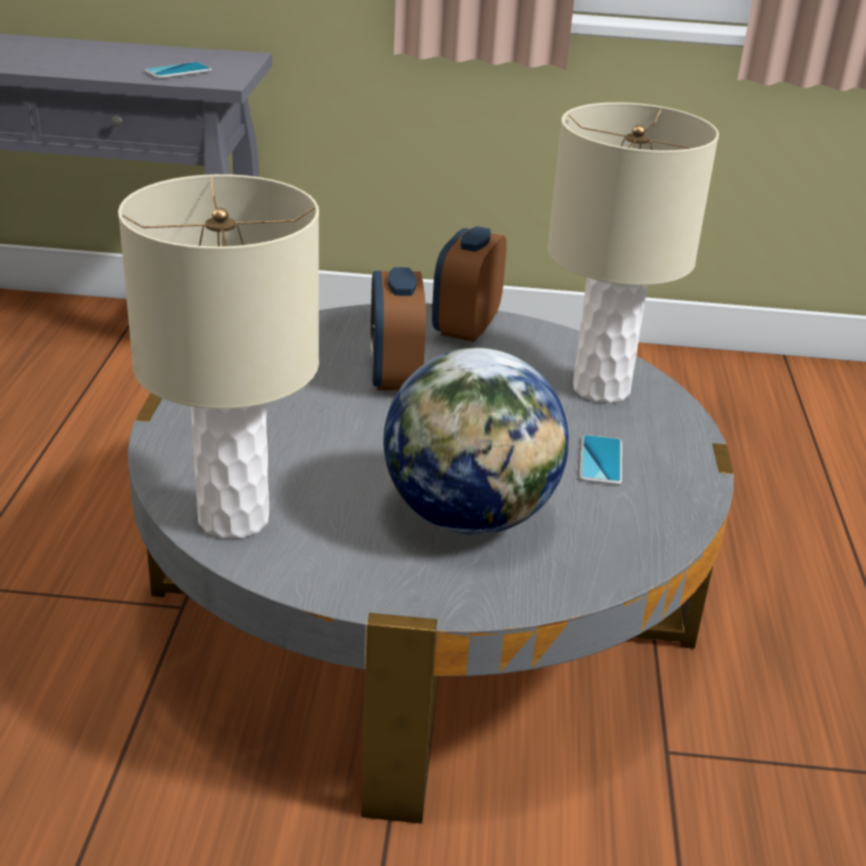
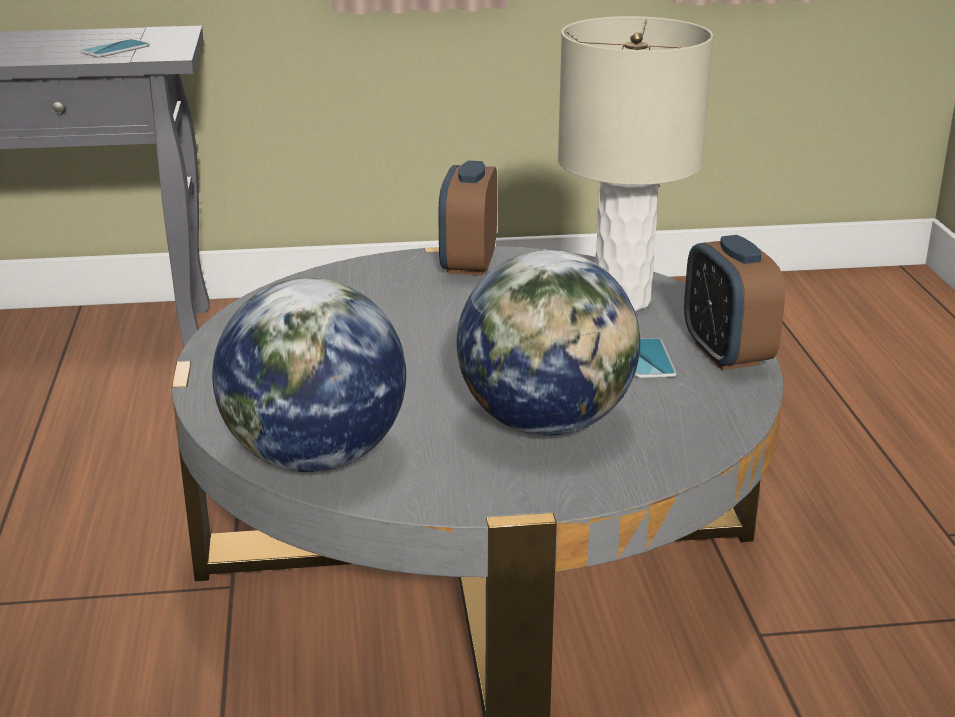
camera: 10 degrees left, 5 degrees down
beige table lamp [118,174,319,539] -> globe [212,278,406,472]
alarm clock [370,267,426,390] -> alarm clock moved to [684,235,785,370]

